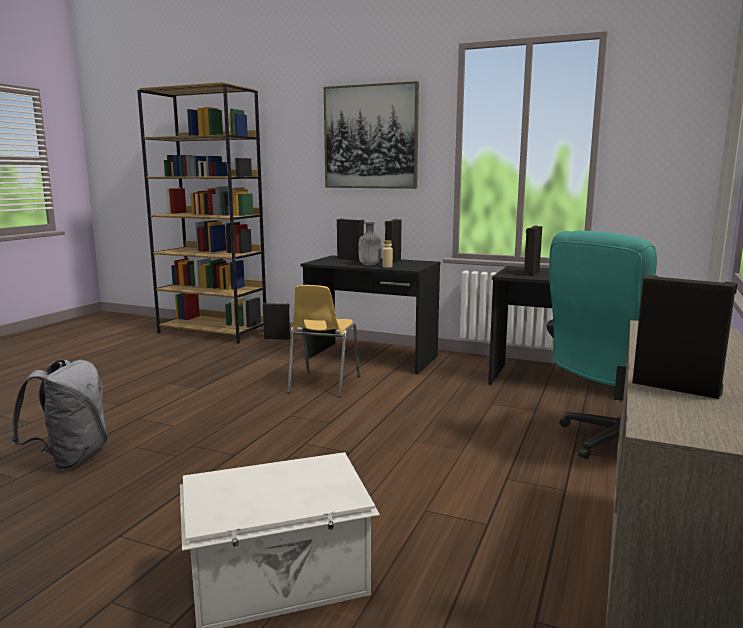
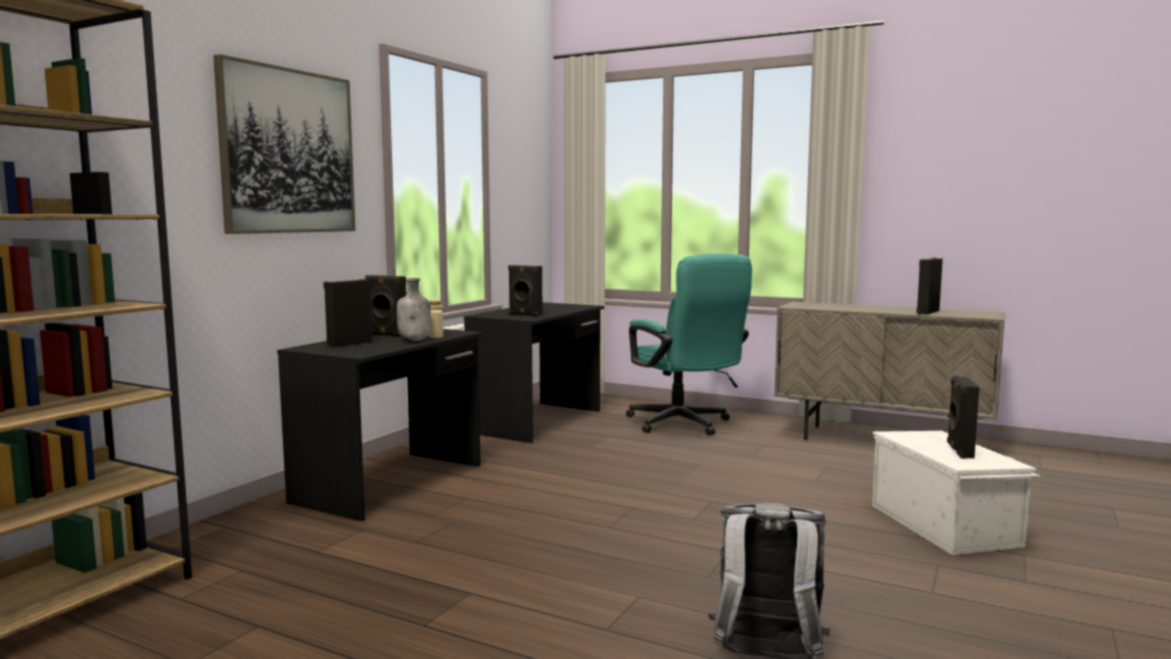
camera: 85 degrees left, 5 degrees down
black speaker [263,303,290,340] -> black speaker moved to [947,376,980,459]
yellow chair [287,285,360,398] -> none

